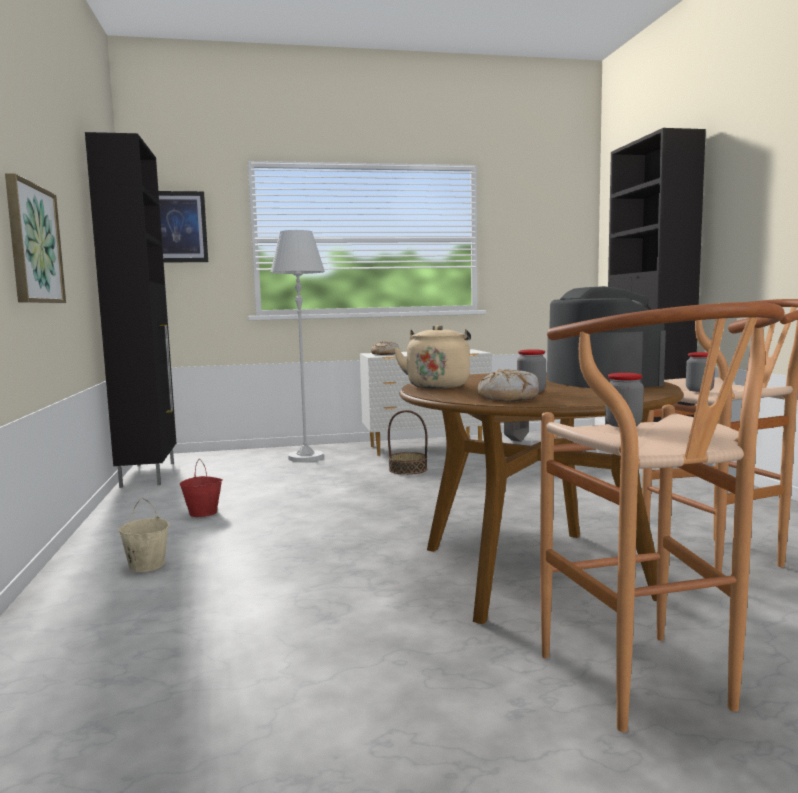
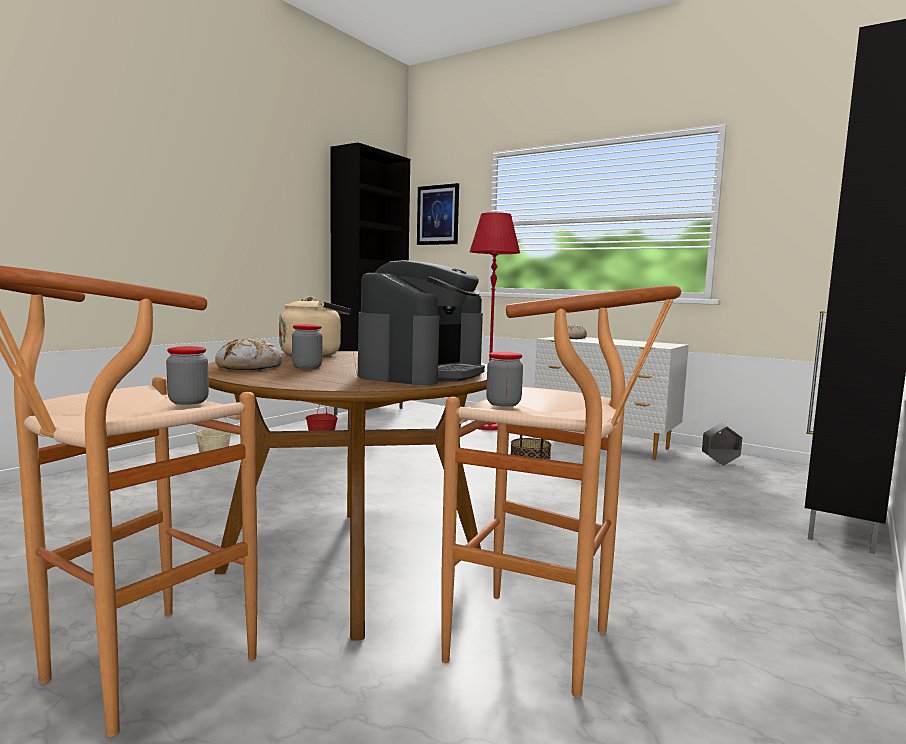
camera: 45 degrees right, 0 degrees up
picture [5,173,66,303] -> none
white floor lamp [270,230,325,462] -> red floor lamp [470,212,520,430]

